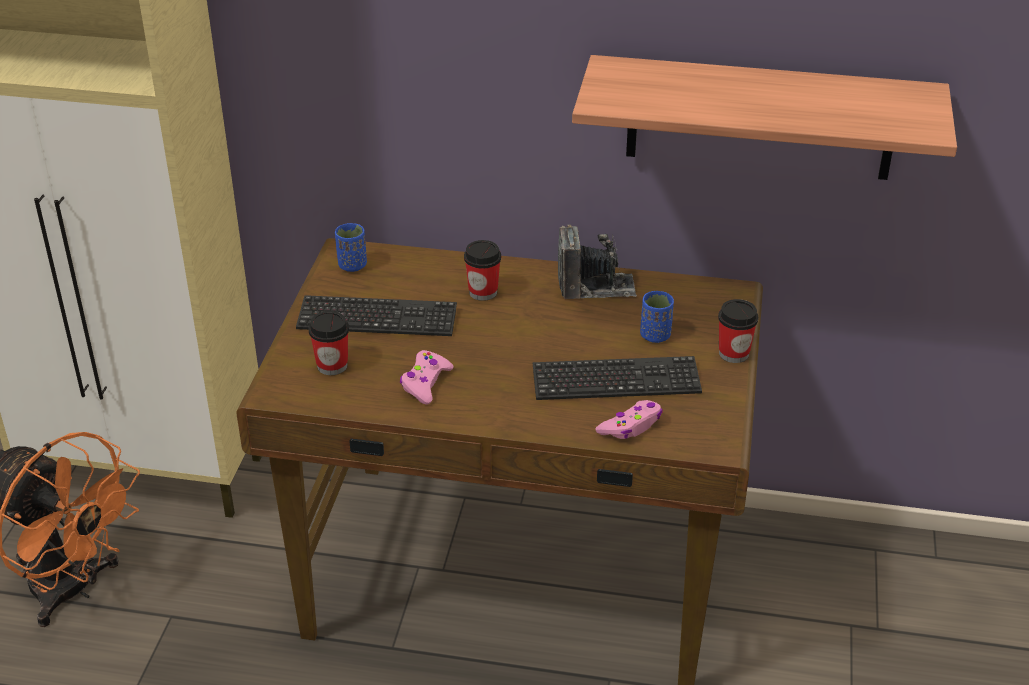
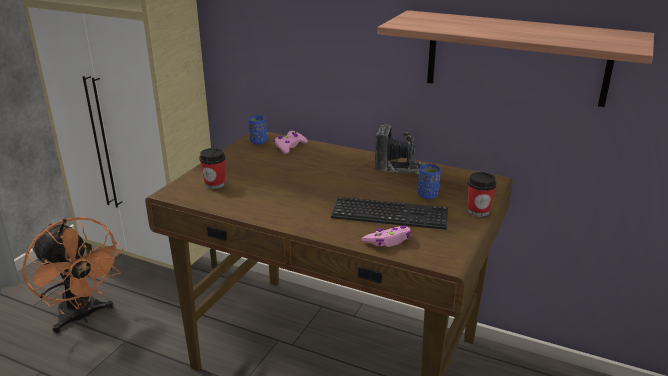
camera: 15 degrees right, 10 degrees down
keyboard [296,295,457,336] -> none
pink game controller [400,350,454,405] -> pink game controller moved to [274,131,308,154]
cup [464,240,501,301] -> none

